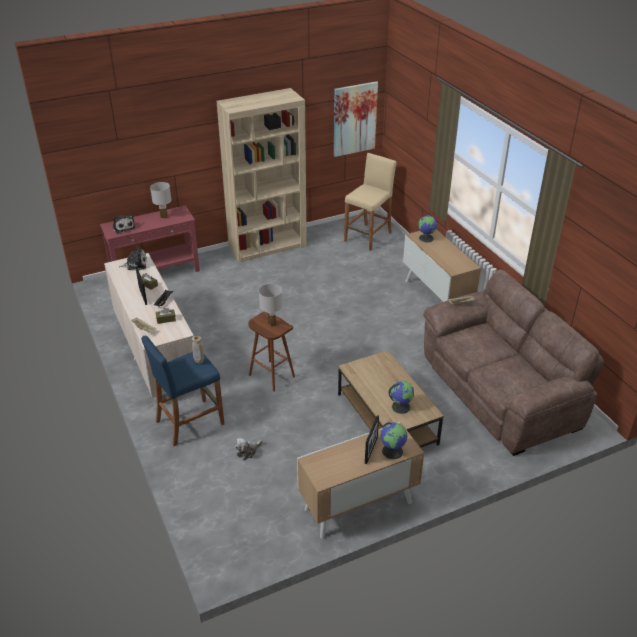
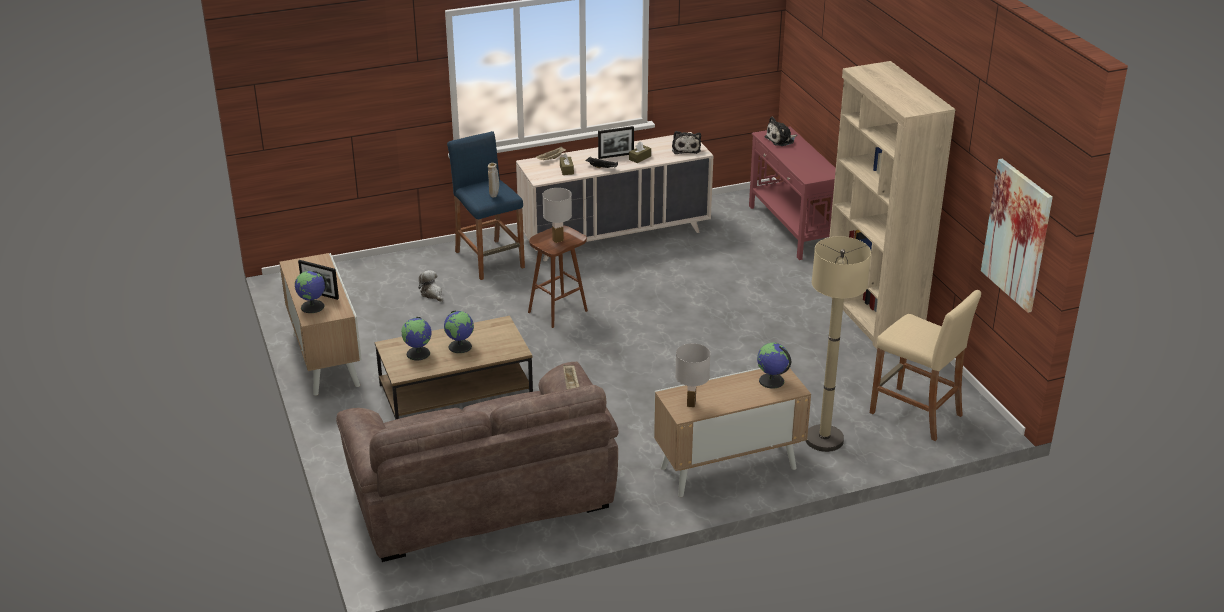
camera: 95 degrees right, 5 degrees down
white table lamp [150,182,171,218] -> white table lamp moved to [675,343,711,408]
none -> globe [444,311,474,353]
none -> beige floor lamp [805,236,871,452]

